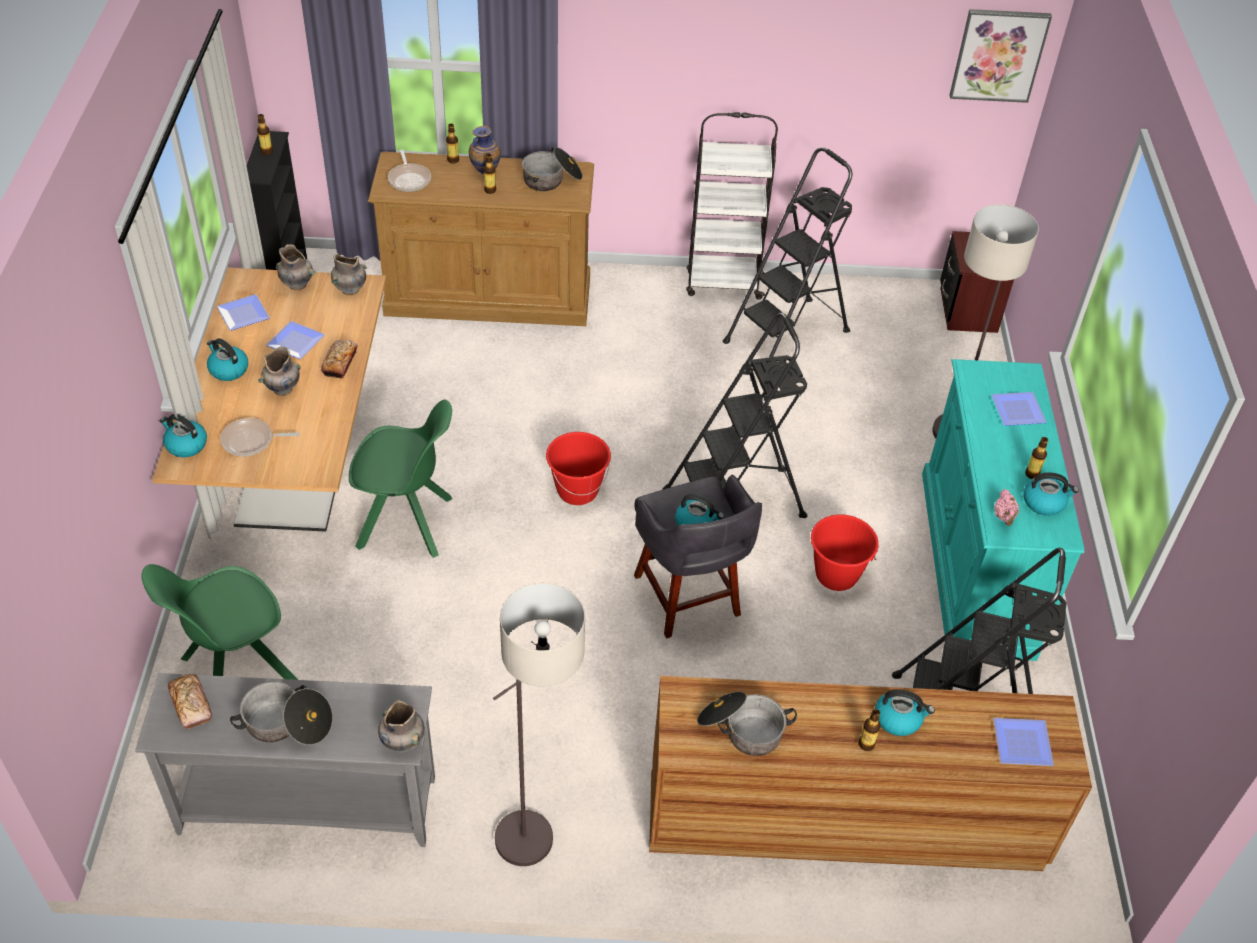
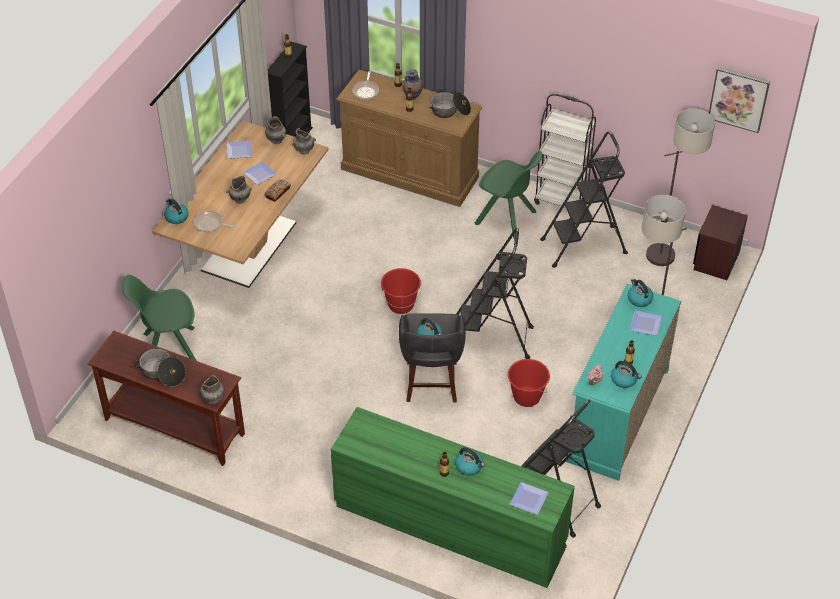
camera: 25 degrees right, 0 degrees up
grey console table [135,673,435,847] -> brown console table [87,331,245,466]
bread [168,674,212,729] -> none
kettle [207,338,248,381] -> kettle moved to [627,279,653,307]
green chair [349,400,452,558] -> green chair moved to [475,151,542,240]
grey floor lamp [493,583,585,866] -> grey floor lamp moved to [646,108,715,266]
brown dresser [649,676,1092,871] -> green dresser [331,407,575,588]
cooking pot [697,692,797,756] -> none

